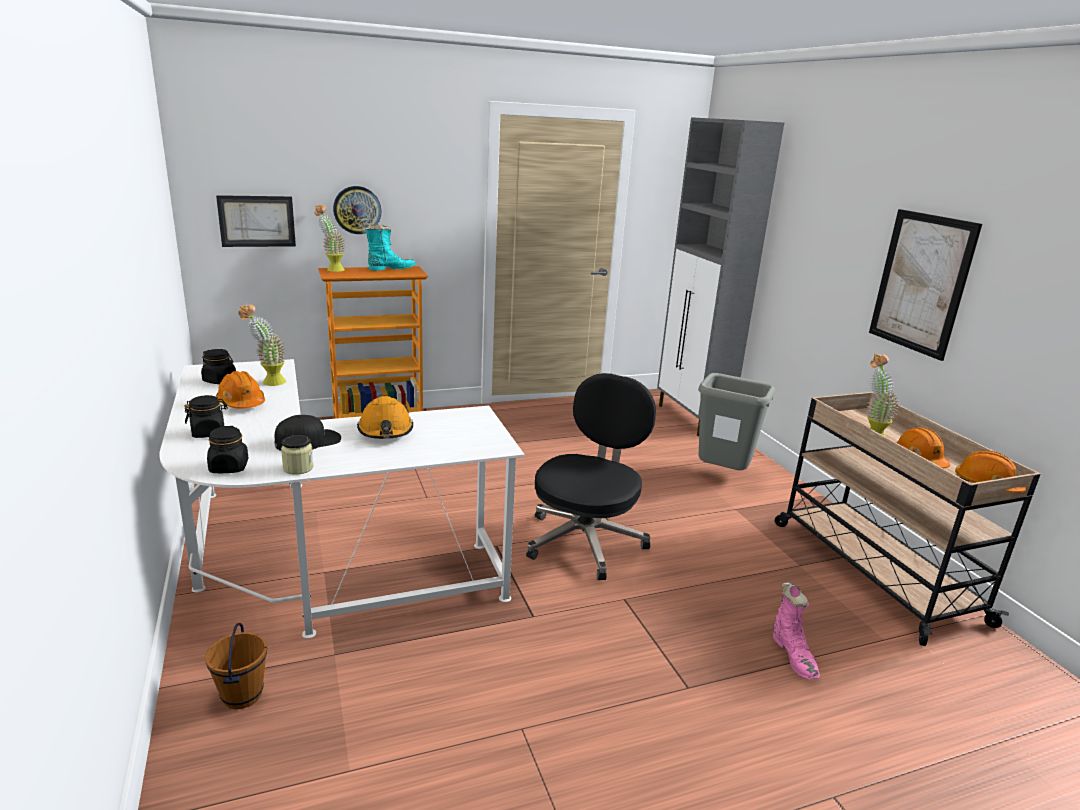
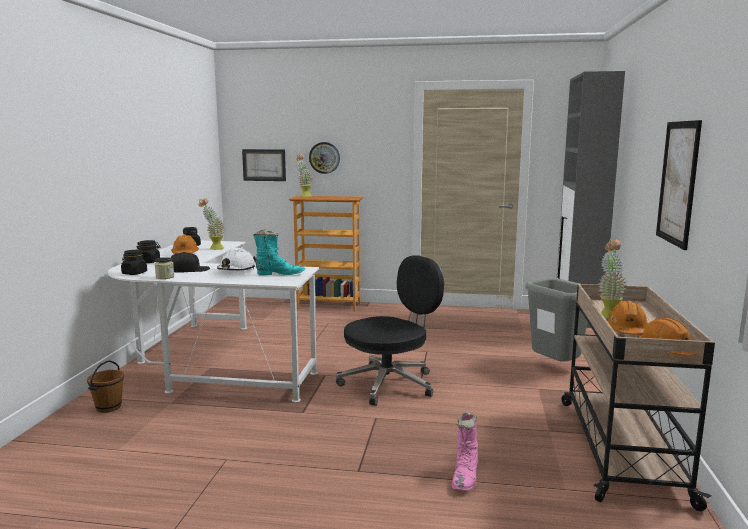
camera: 30 degrees right, 10 degrees down
orange hard hat [357,396,413,439] -> white hard hat [217,248,256,270]
turquoise boot [365,224,416,271] -> turquoise boot moved to [253,230,305,275]

